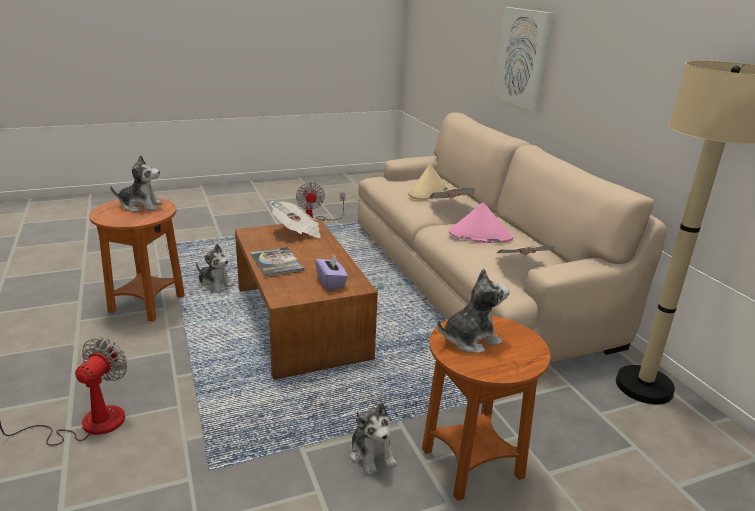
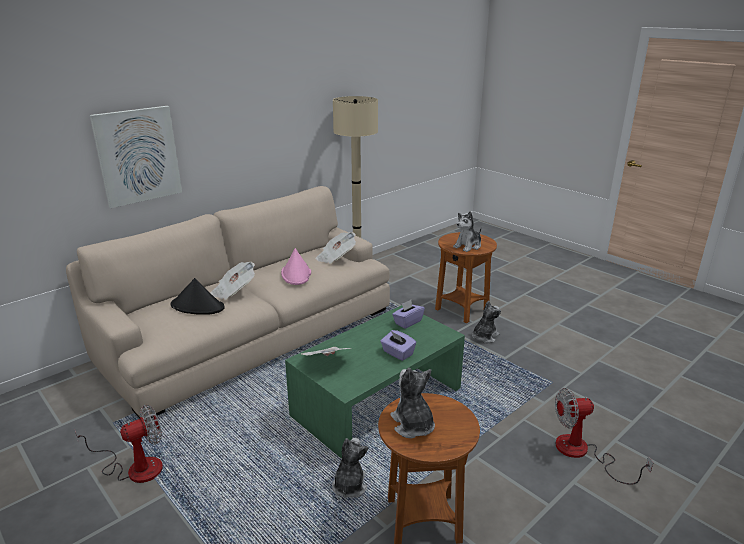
camera: 110 degrees left, 0 degrees up
brown coffee table [235,220,378,380] -> green coffee table [285,305,465,459]
book [251,247,305,277] -> purple tissue box [380,330,416,361]
beige hat [408,163,448,200] -> black hat [171,278,225,315]
plush toy [437,268,510,353] -> plush toy turned 90 degrees counterclockwise [453,211,482,252]

